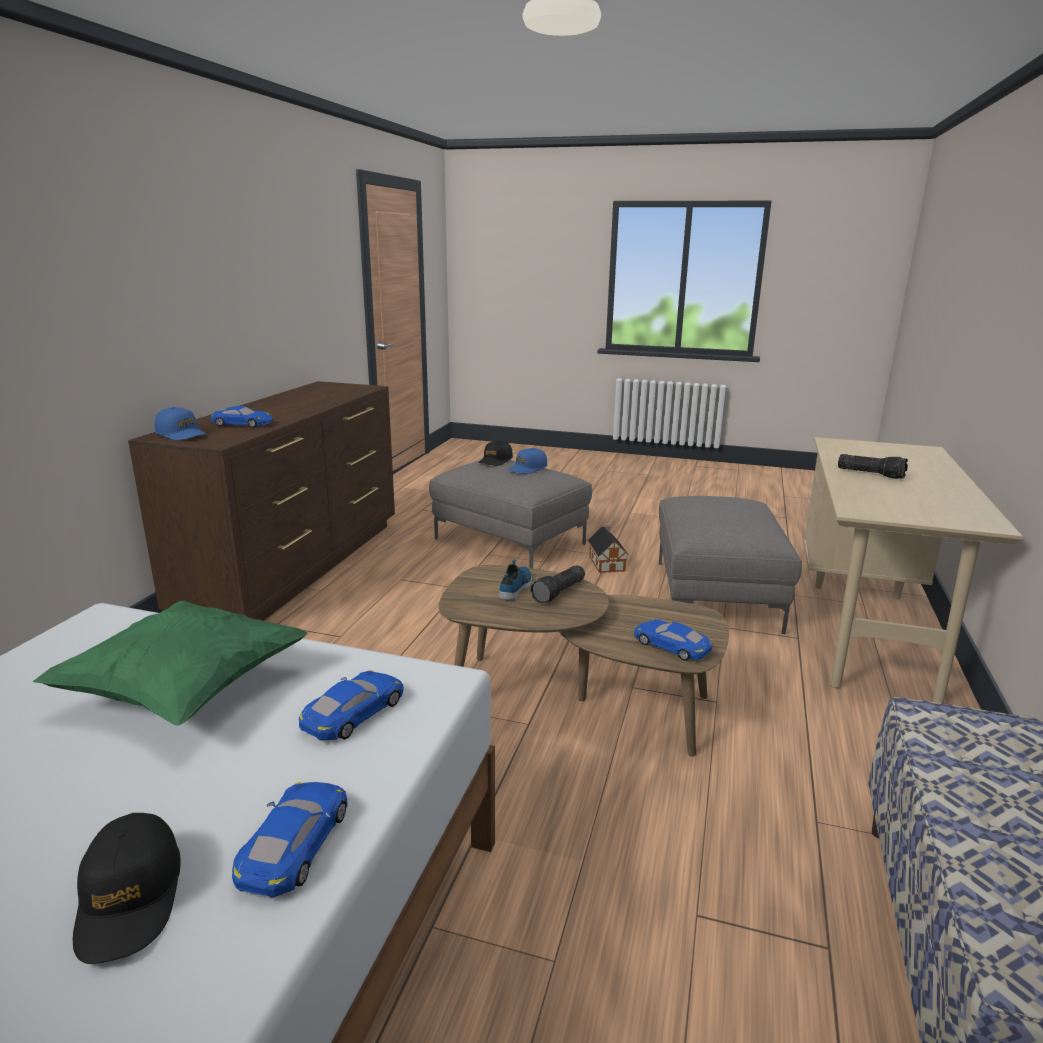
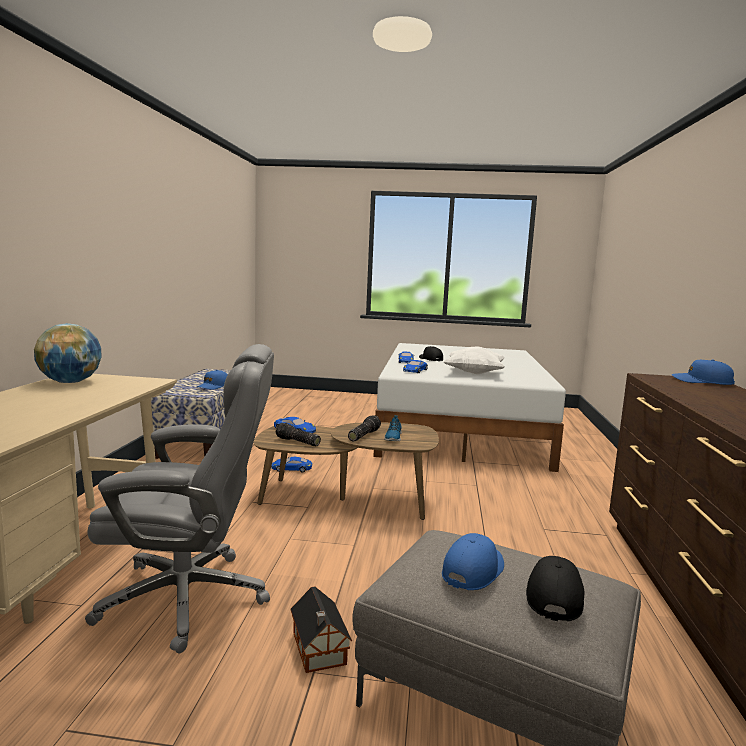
camera: 170 degrees right, 10 degrees down
green pillow [33,601,308,726] -> white pillow [444,347,505,374]
blue toy car [210,406,273,428] -> blue toy car moved to [271,457,312,473]
grey ottoman [659,496,802,634] -> grey office chair [85,344,274,654]
flashlight [838,454,908,479] -> flashlight moved to [276,423,321,446]
none -> globe [34,323,102,383]
none -> blue cap [197,370,228,390]

